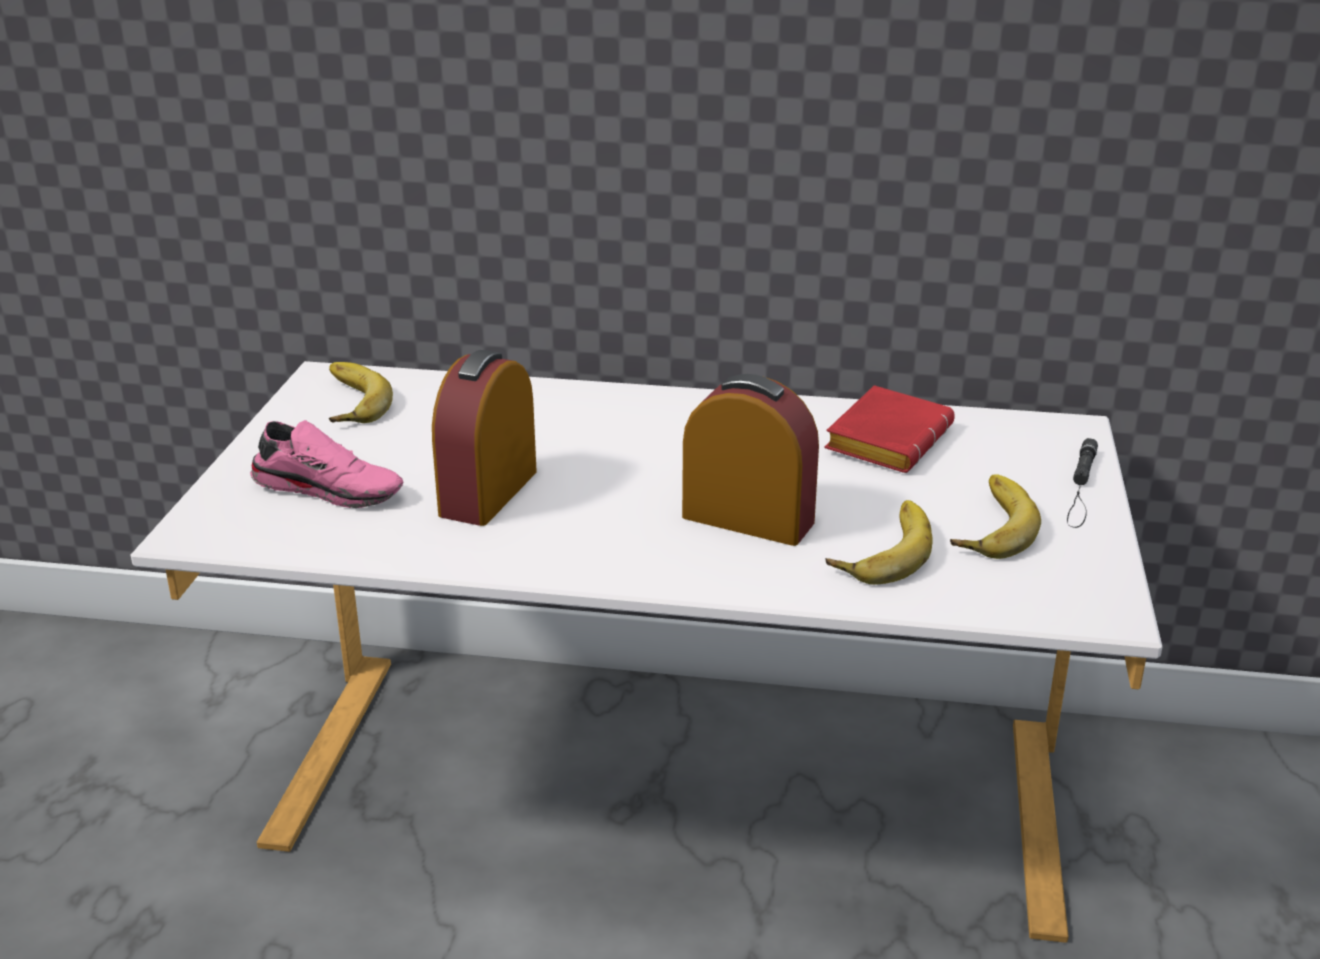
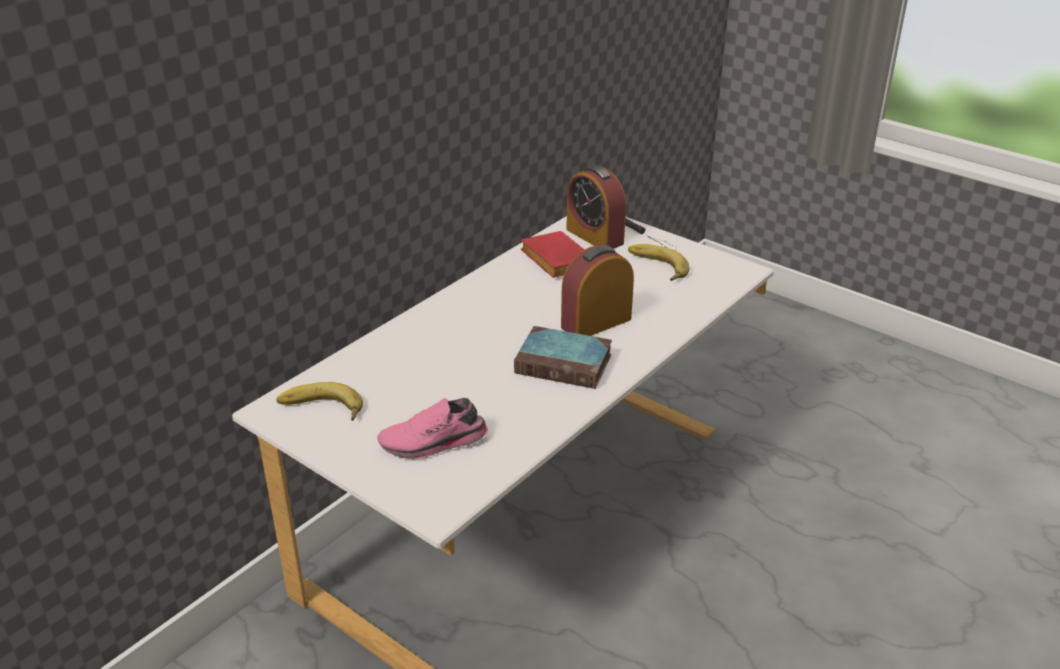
camera: 60 degrees left, 5 degrees up
pink shoe [250,420,404,508] -> pink shoe turned 150 degrees counterclockwise [377,398,488,460]
alarm clock [432,350,537,526] -> alarm clock moved to [566,165,626,249]
banana [825,500,933,585] -> none
none -> book [514,326,612,389]

